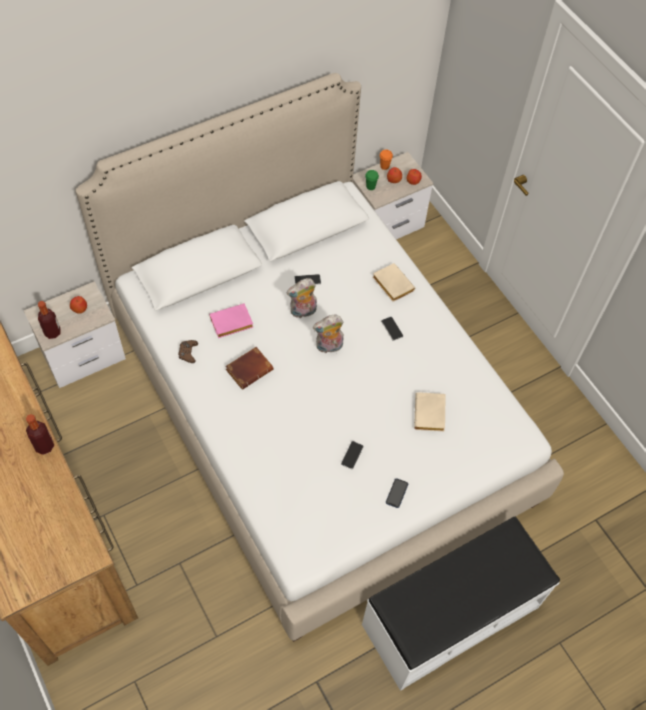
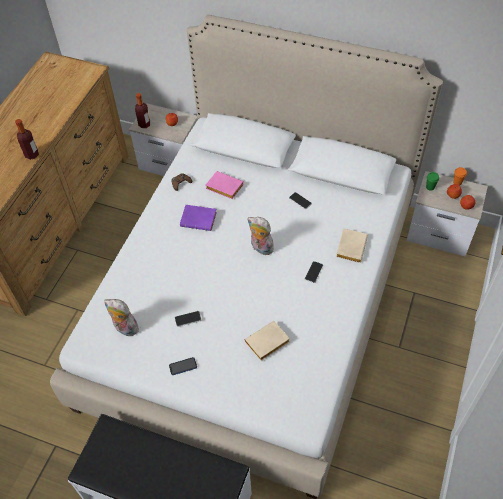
camera: 55 degrees right, 5 degrees down
brown book [225,347,273,390] -> purple book [180,205,217,231]
plush toy [286,278,317,318] -> plush toy moved to [104,299,139,336]

